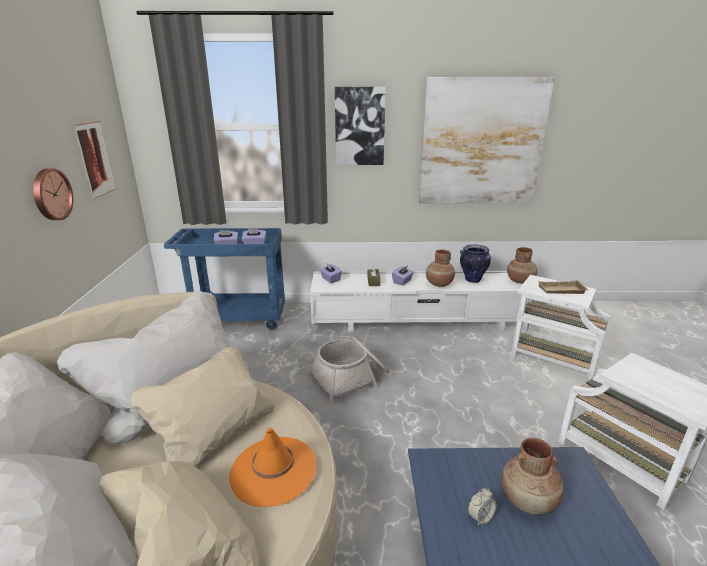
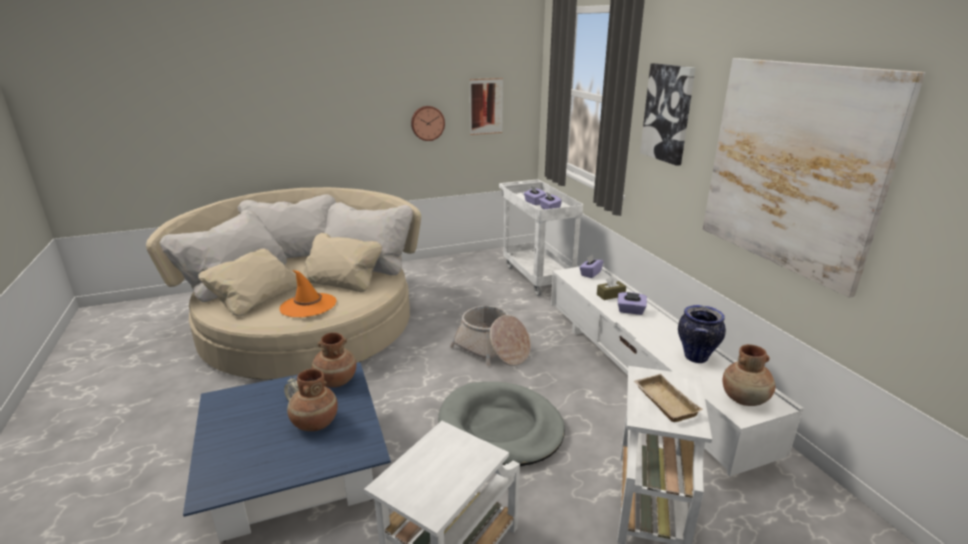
camera: 70 degrees right, 0 degrees up
blue cart [164,228,285,331] -> white cart [499,179,583,296]
brown vase [426,250,455,287] -> brown vase moved to [312,332,356,388]
none -> grey dog bed [438,382,565,466]

